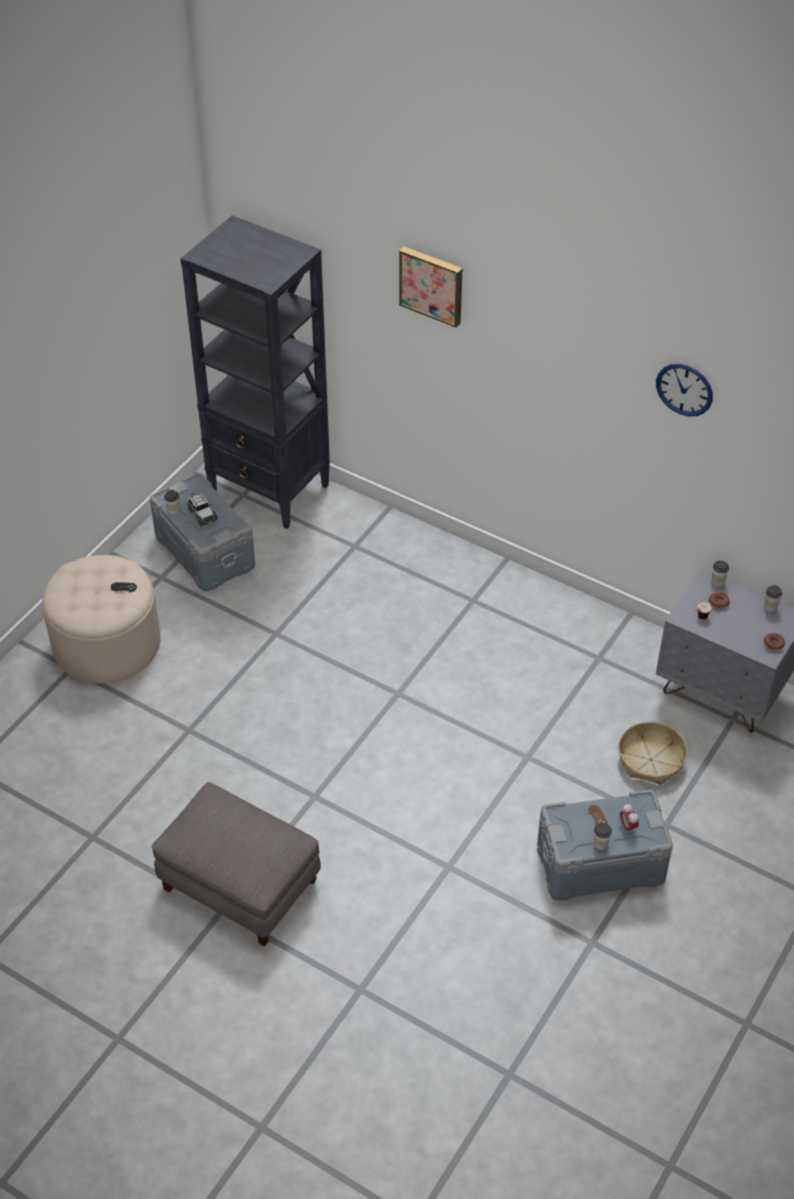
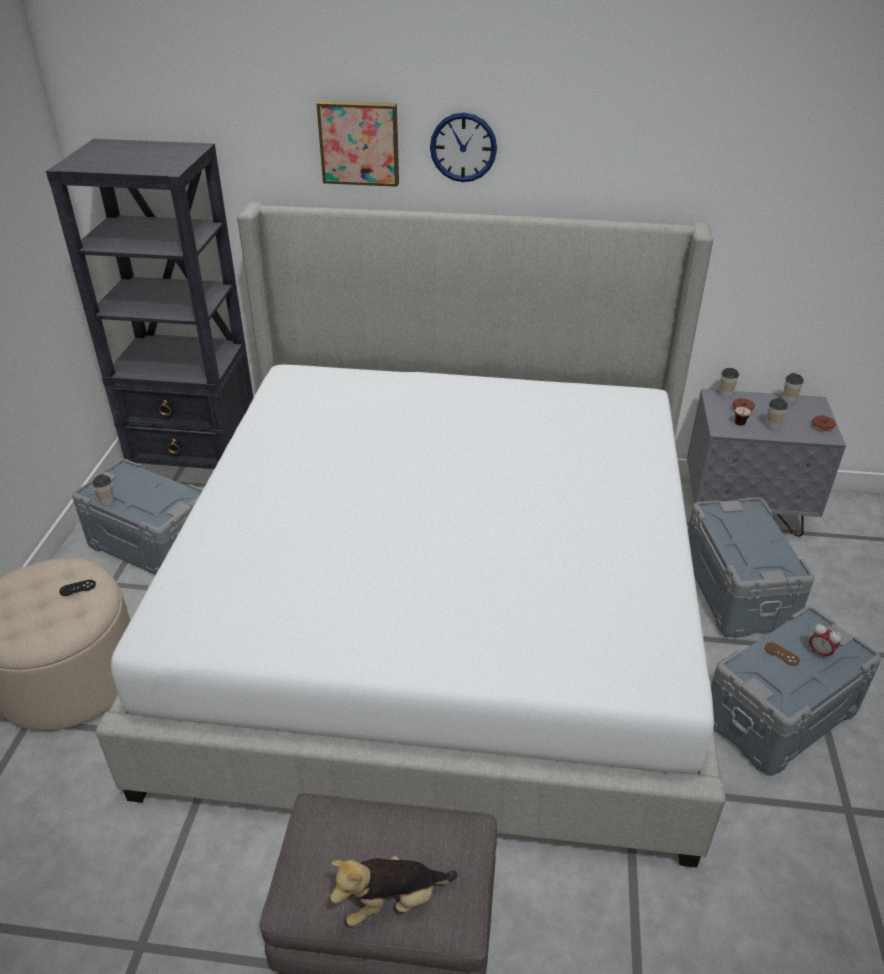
camera: 25 degrees left, 10 degrees down
toy car [187,492,218,526] -> none
cup [594,823,612,850] -> cup moved to [766,398,788,430]
basket [619,722,688,785] -> grey storage box [688,497,815,638]
wall clock [656,364,713,416] -> wall clock moved to [430,113,497,182]
none -> bed [96,202,725,867]
none -> plush toy [330,856,458,926]

